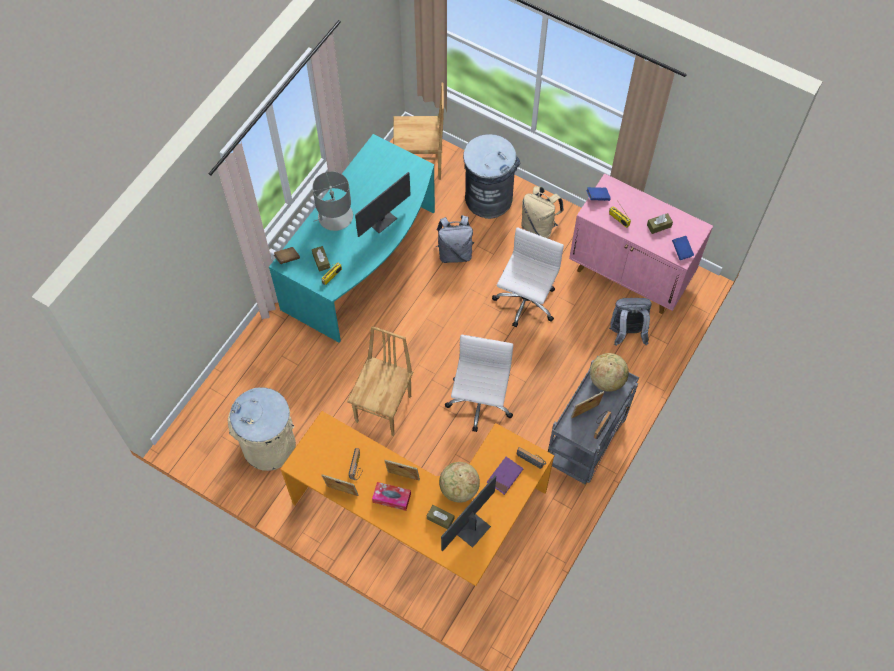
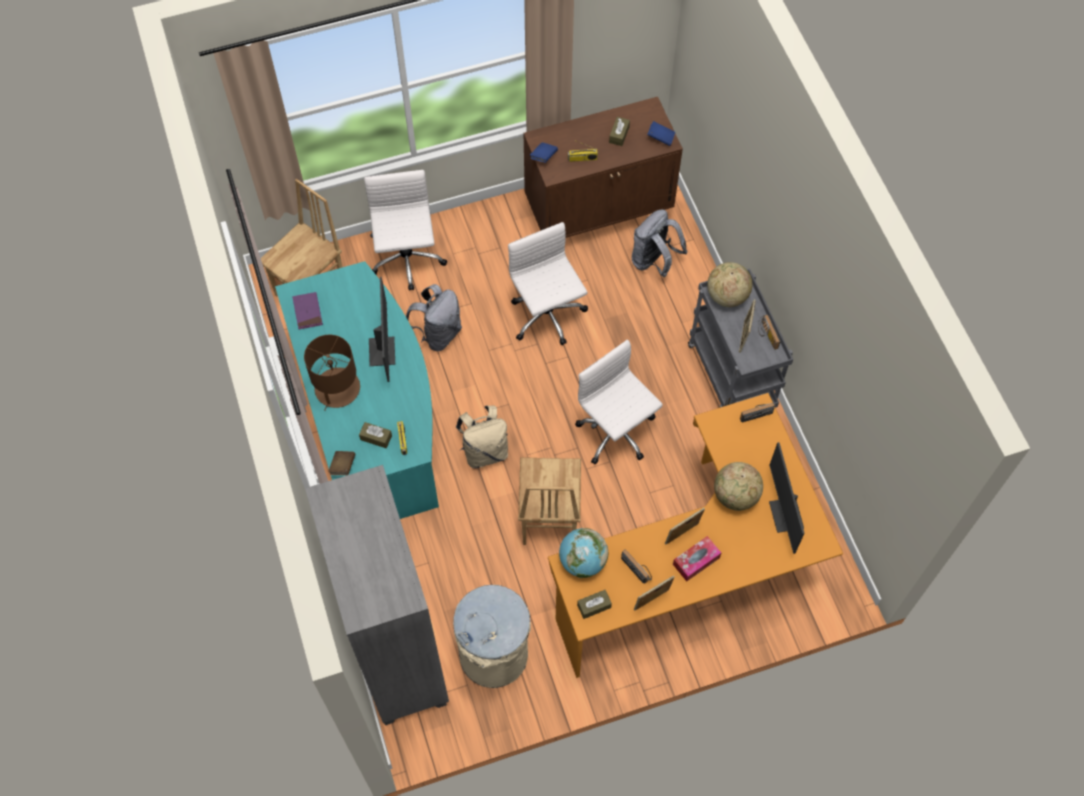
camera: 50 degrees left, 0 degrees up
grey table lamp [312,171,353,231] -> brown table lamp [304,335,360,411]
brown chair [347,326,413,436] -> brown chair turned 150 degrees counterclockwise [518,457,581,545]
brown tissue box [427,505,454,529] -> brown tissue box moved to [577,590,612,619]
grey trash can [463,134,521,219] -> white office chair [364,170,447,291]
purple book [487,457,524,495] -> purple book moved to [292,292,323,329]
beige backpack [521,186,564,238] -> beige backpack moved to [456,405,508,468]
pink cabinet [569,173,713,314] -> brown cabinet [524,97,683,238]
none -> grey bookcase [305,465,449,725]
none -> globe [559,528,608,578]

